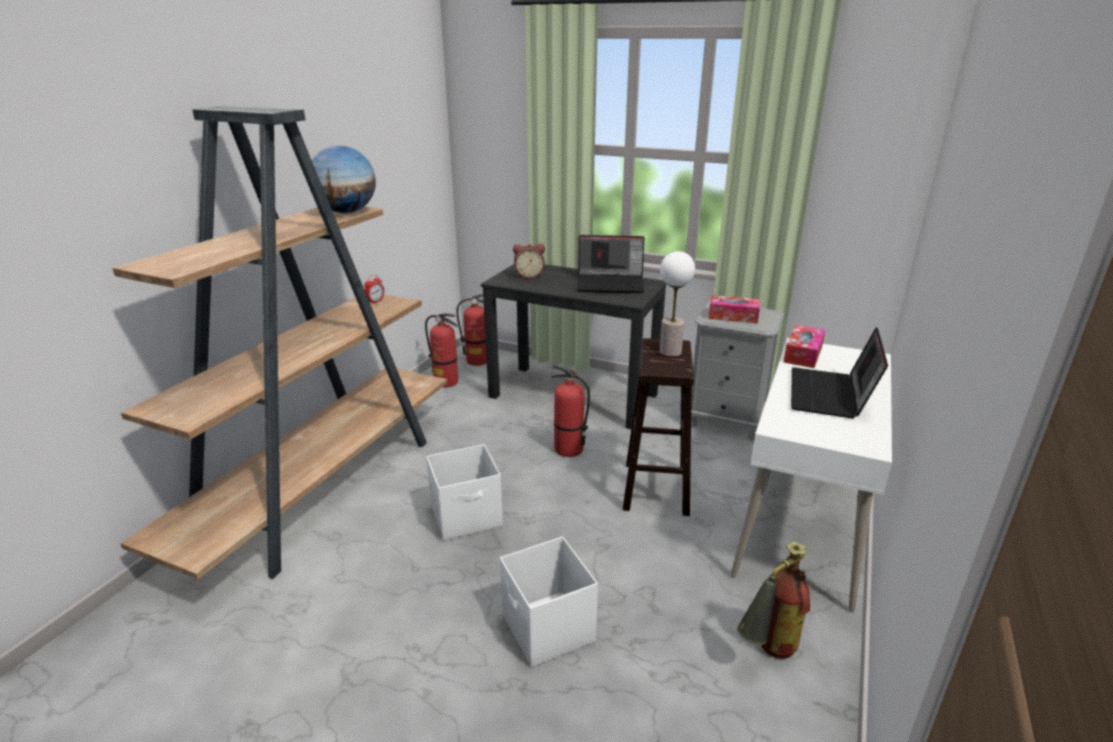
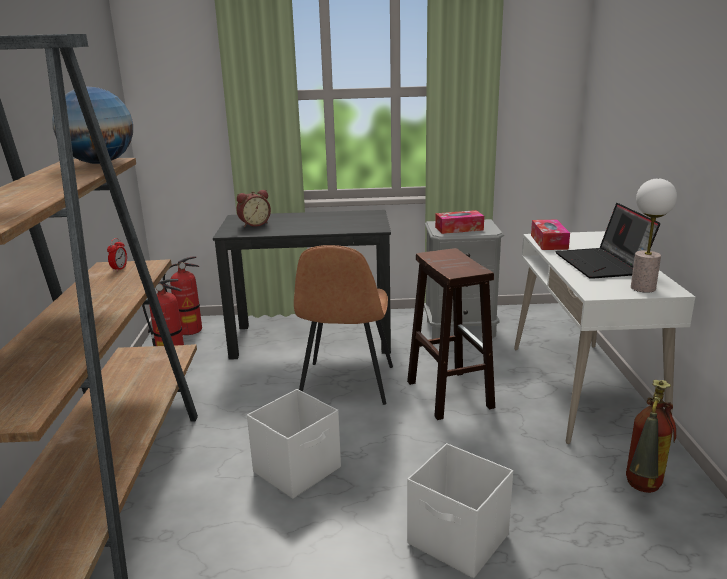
camera: 25 degrees left, 5 degrees down
fire extinguisher [551,365,590,457] -> brown chair [294,245,393,405]
laptop [576,235,644,293] -> none
table lamp [660,251,695,357] -> table lamp moved to [631,178,677,293]

